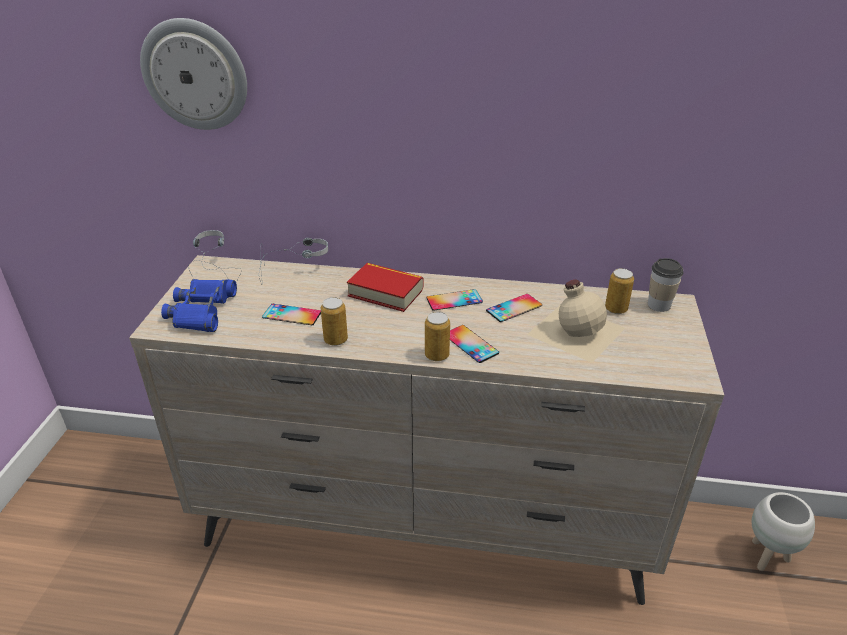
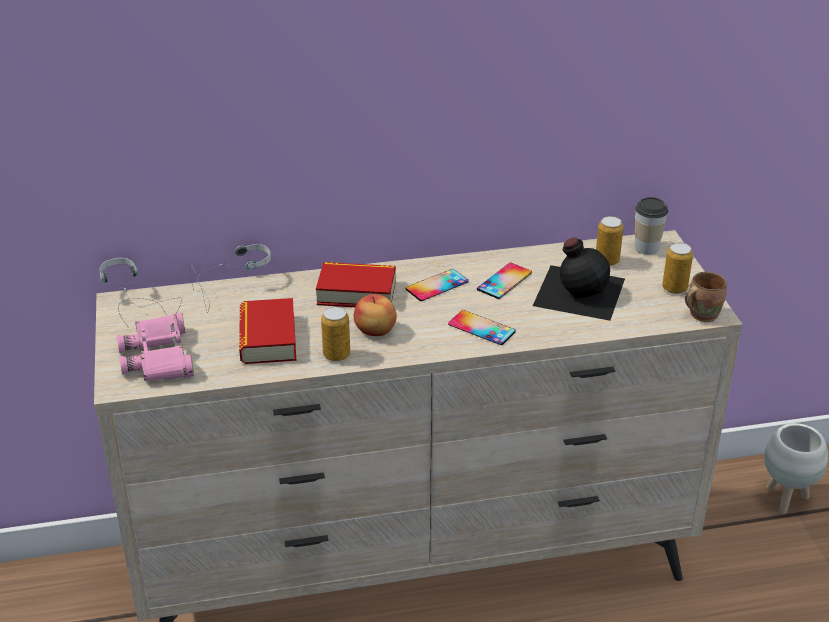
camera: 20 degrees left, 0 degrees up
wall clock [140,18,247,130] -> none
blue binoculars [161,279,237,332] -> pink binoculars [117,313,194,381]
phone [262,304,321,325] -> book [239,298,296,364]
can [425,312,450,361] -> can moved to [662,243,693,294]
beige bottle [527,280,625,363] -> black bottle [533,237,625,321]
none -> apple [354,294,397,336]
none -> brown mug [685,272,727,322]

